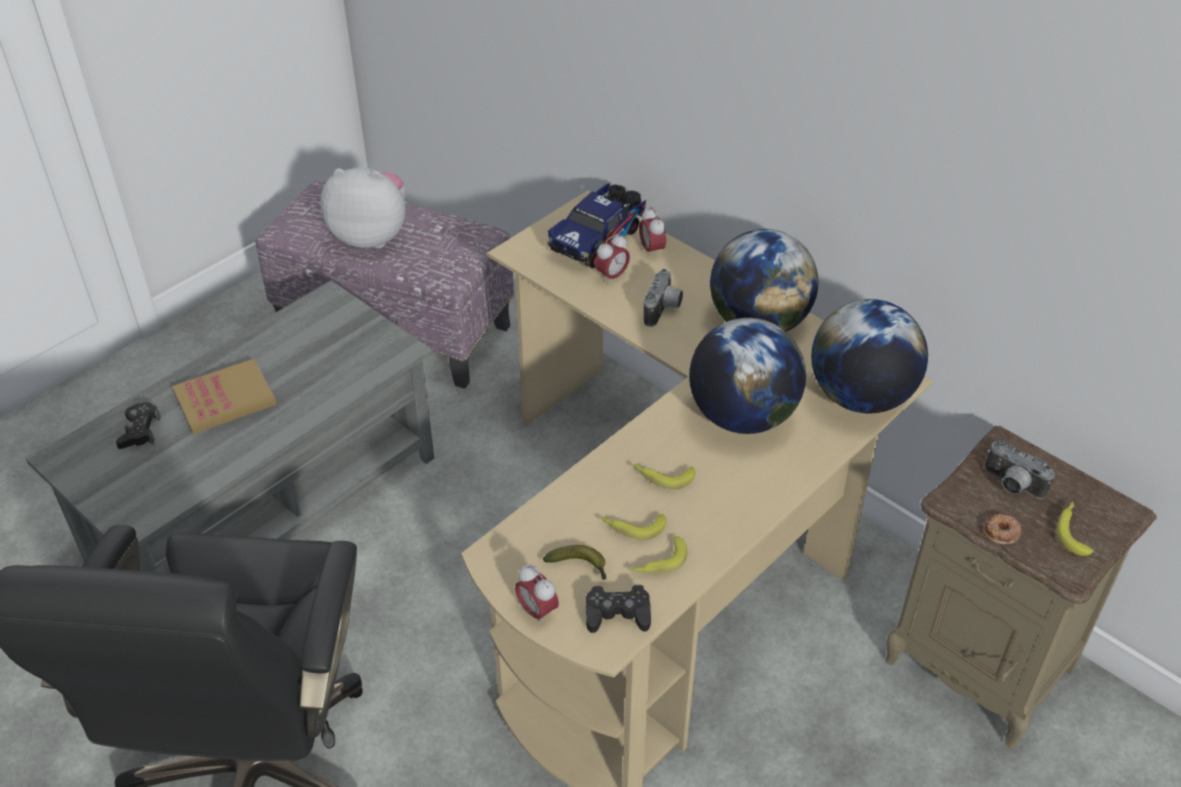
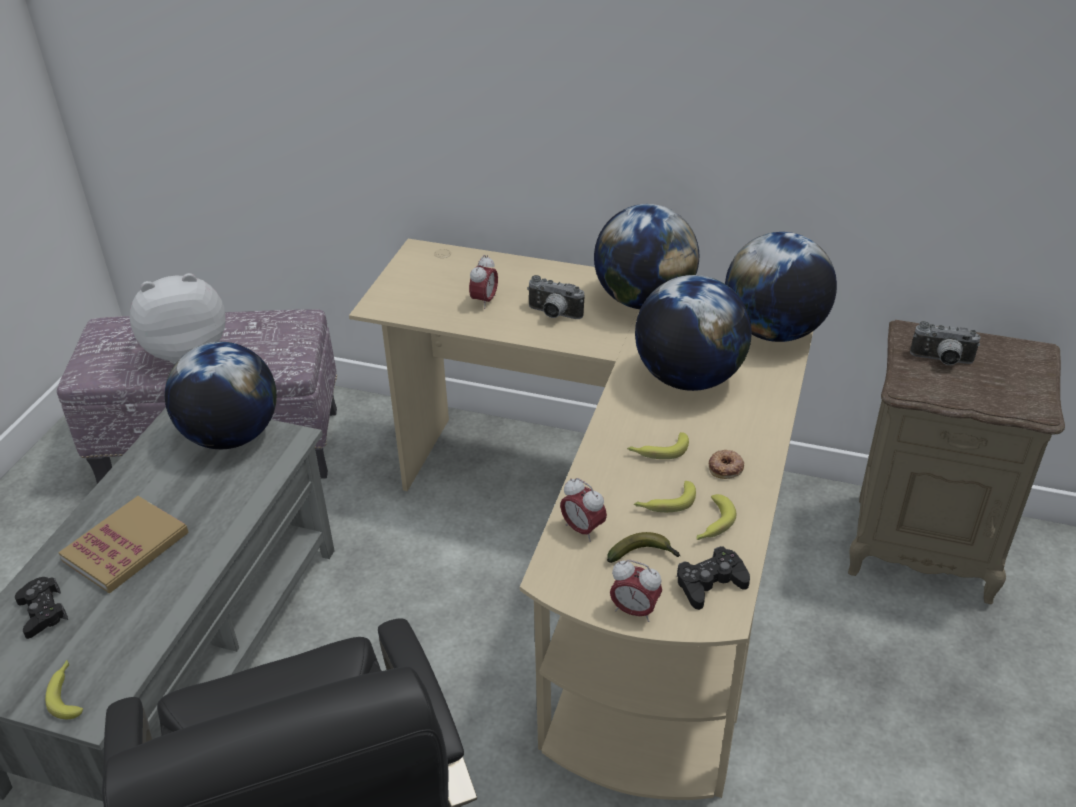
camera: 25 degrees left, 5 degrees down
toy truck [548,183,646,268] -> none
alarm clock [639,207,666,259] -> alarm clock moved to [560,478,607,542]
camera [644,269,683,327] -> camera turned 120 degrees clockwise [527,275,585,319]
donut [984,514,1021,544] -> donut moved to [709,450,744,479]
banana [1057,502,1094,556] -> banana moved to [45,660,83,719]
none -> globe [165,342,277,449]

